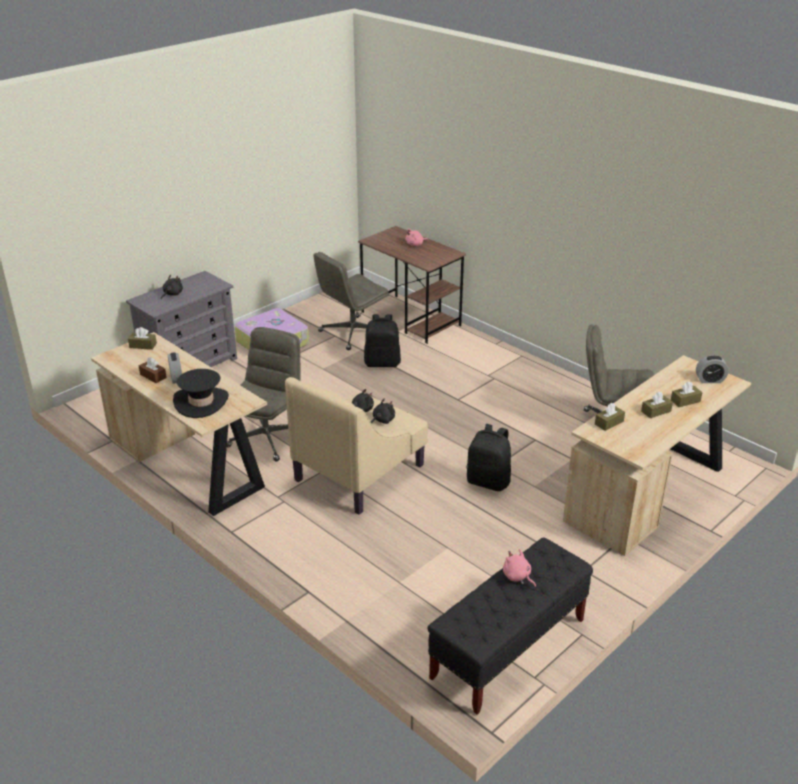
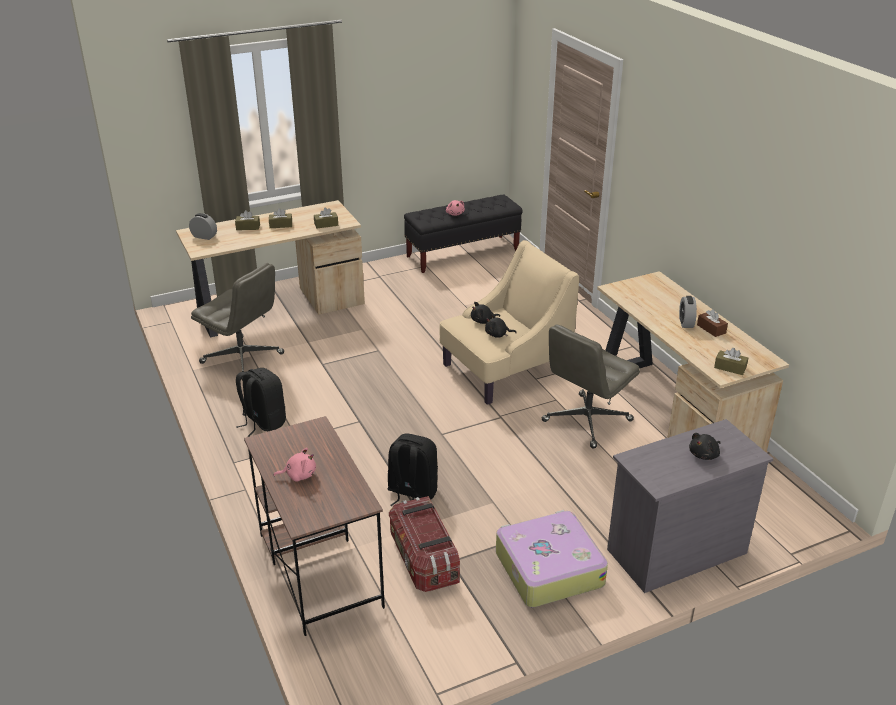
camera: 160 degrees left, 0 degrees up
black hat [173,369,229,418] -> none
grey office chair [313,252,389,350] -> storage box [389,496,460,592]
black backpack [467,424,511,491] -> black backpack moved to [236,368,286,437]

